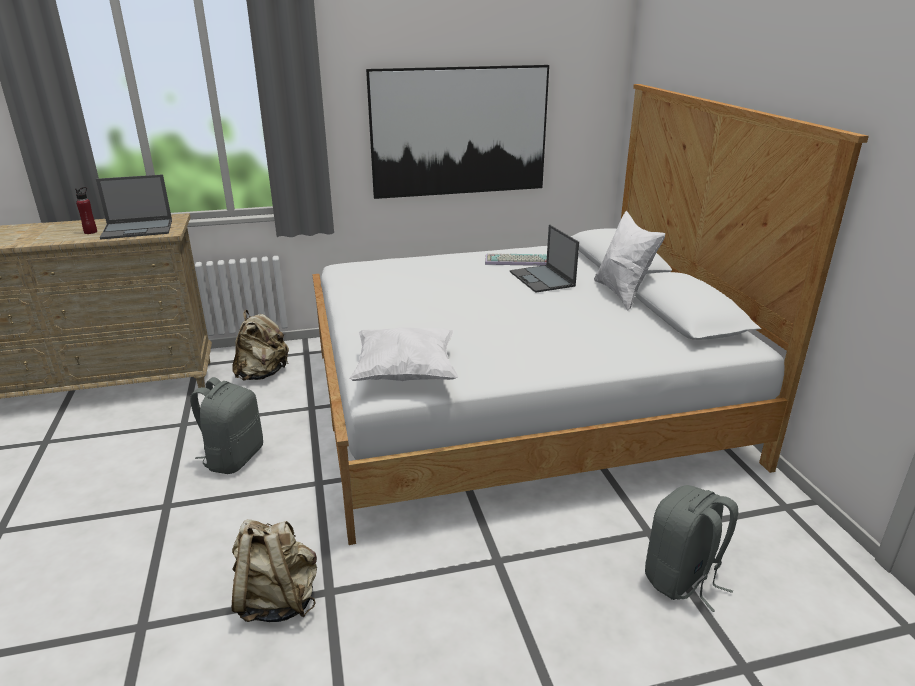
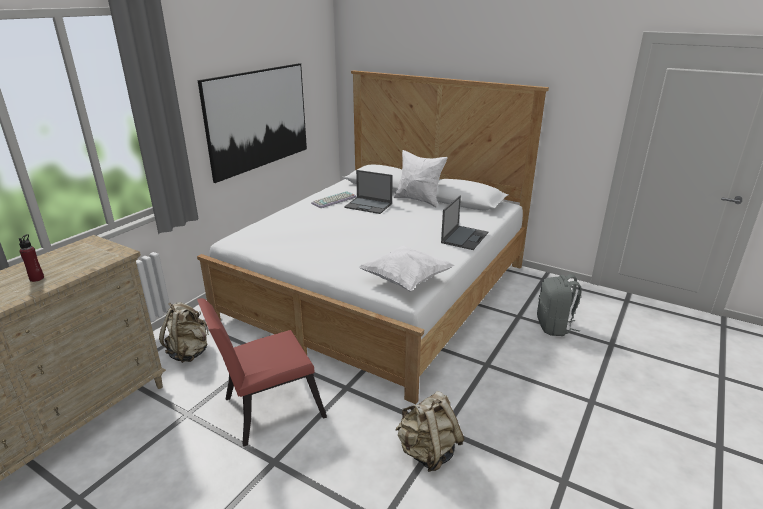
camera: 45 degrees left, 0 degrees up
laptop [96,174,172,239] -> laptop moved to [441,195,488,250]
grey backpack [190,377,263,474] -> red chair [197,298,327,447]

